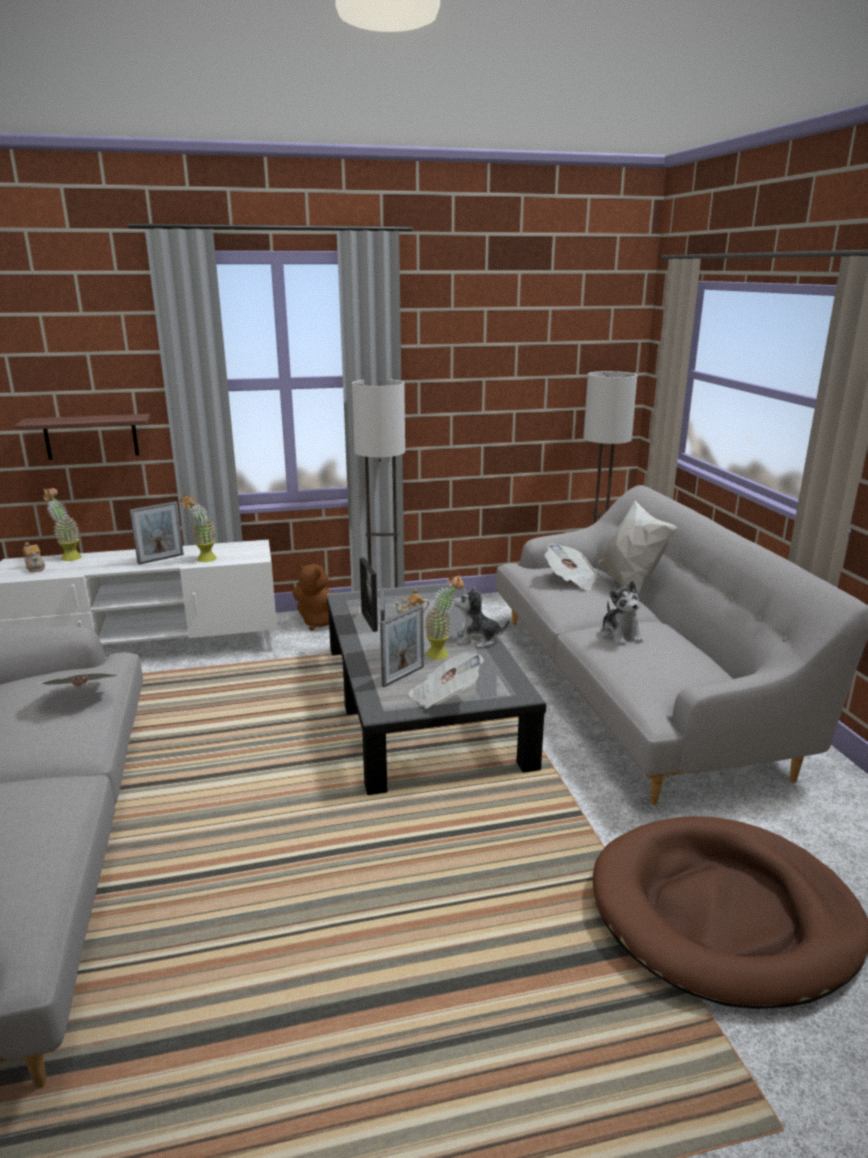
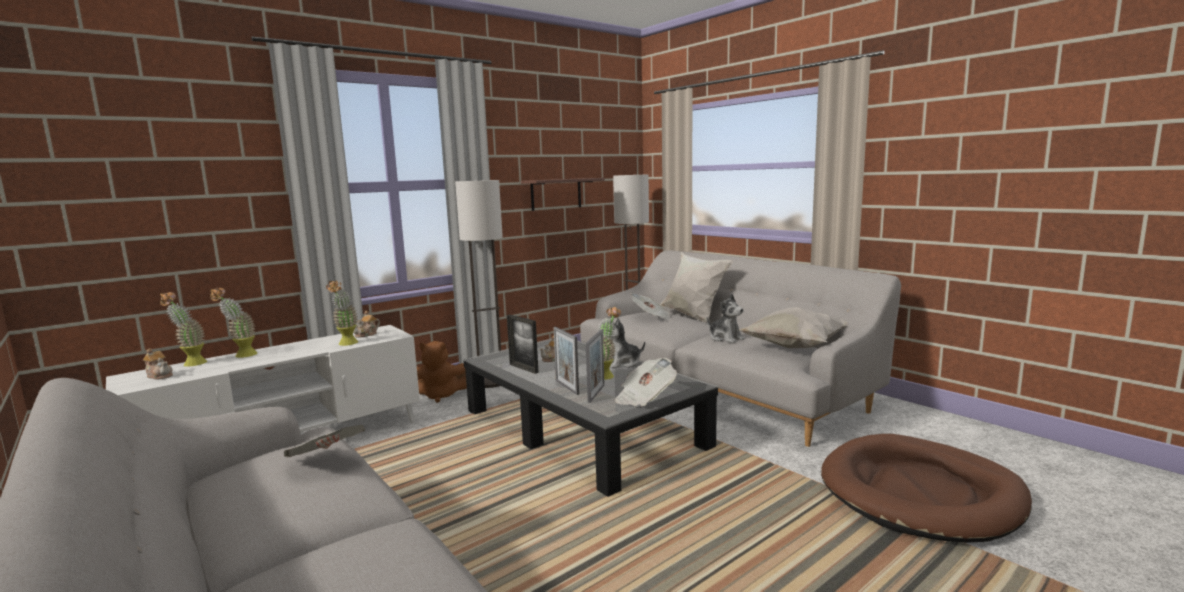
camera: 25 degrees left, 10 degrees down
shelf [14,414,150,460] -> shelf moved to [521,178,605,211]
picture frame [130,501,184,565] -> none
none -> potted plant [210,288,257,358]
none -> teapot [353,311,380,338]
none -> white pillow [737,307,848,348]

